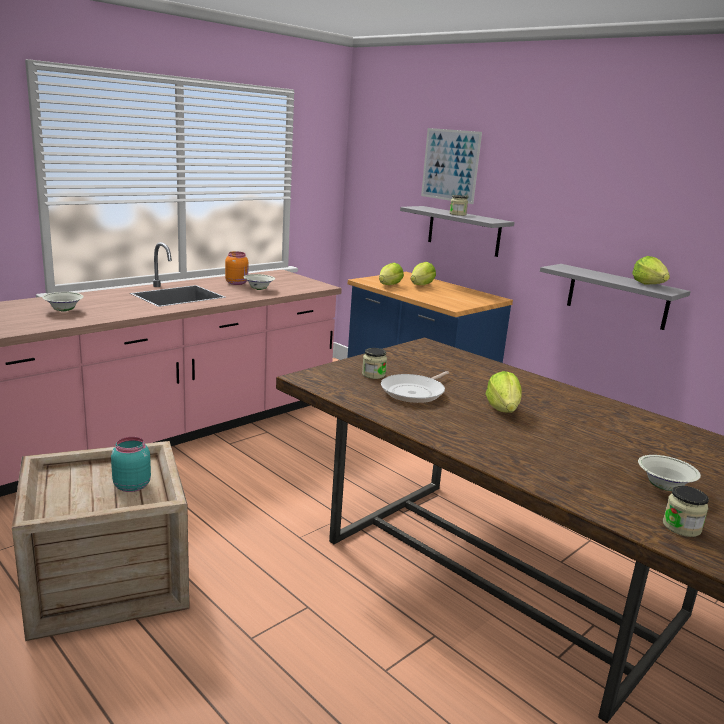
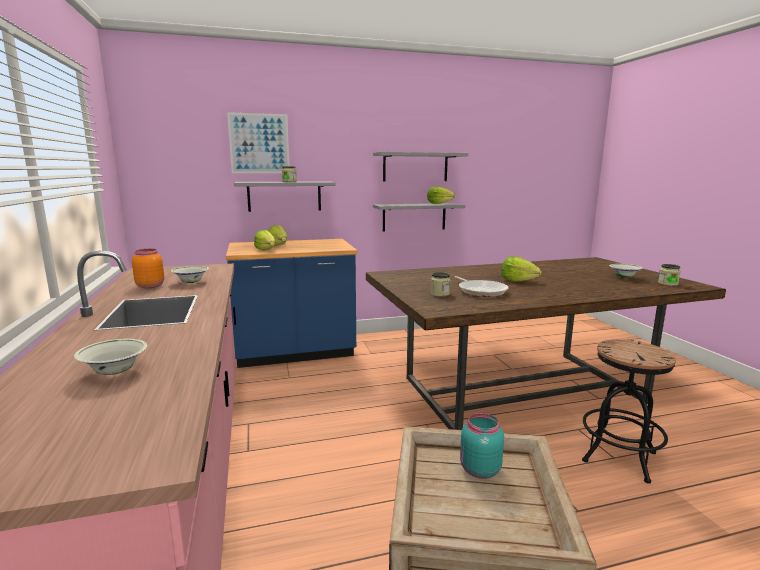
camera: 60 degrees left, 5 degrees down
none -> grey shelf [373,152,468,181]
none -> black stool [582,339,676,484]

